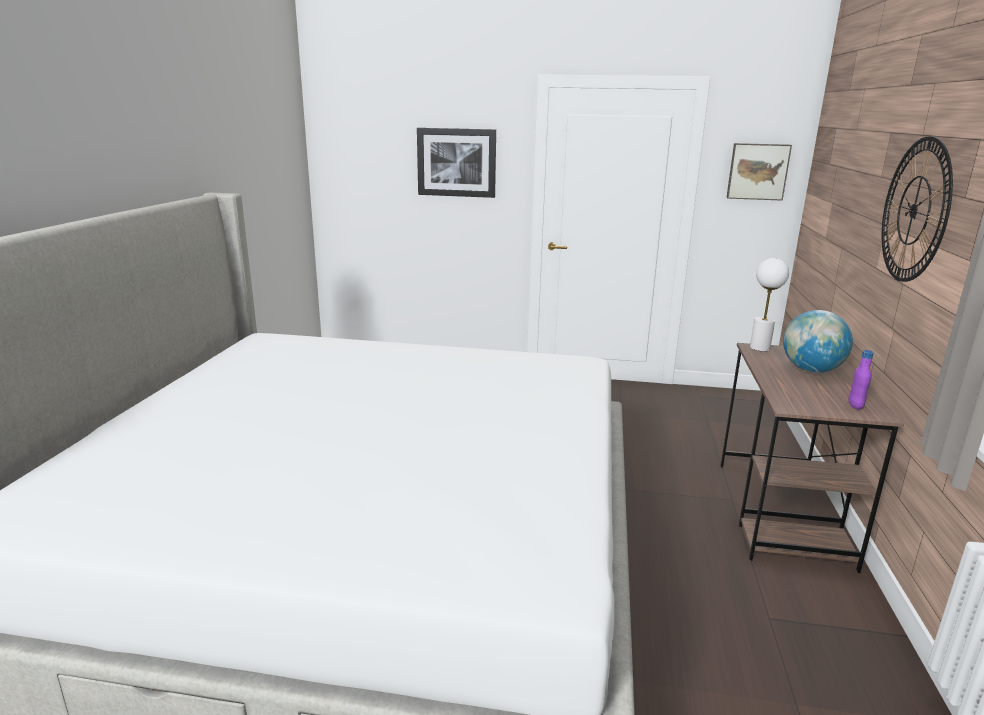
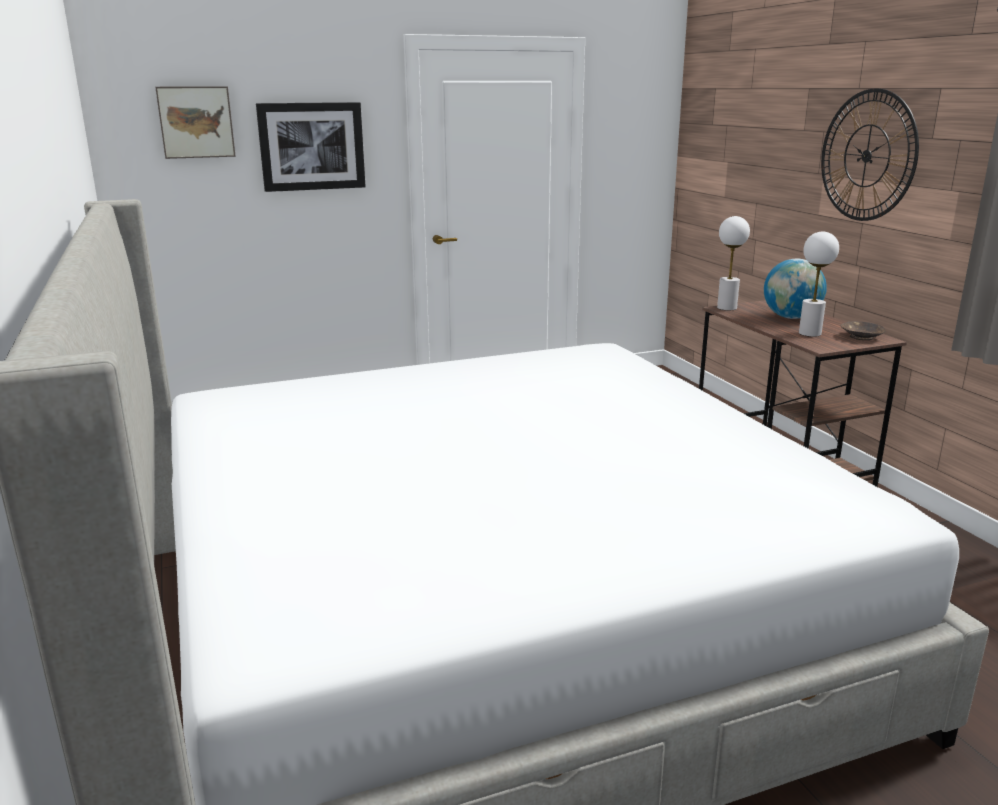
camera: 30 degrees left, 0 degrees up
picture [726,143,792,201] -> picture moved to [155,86,236,159]
purple bottle [848,350,874,410] -> brown bowl [841,322,885,340]
none -> white table lamp [799,232,839,337]

